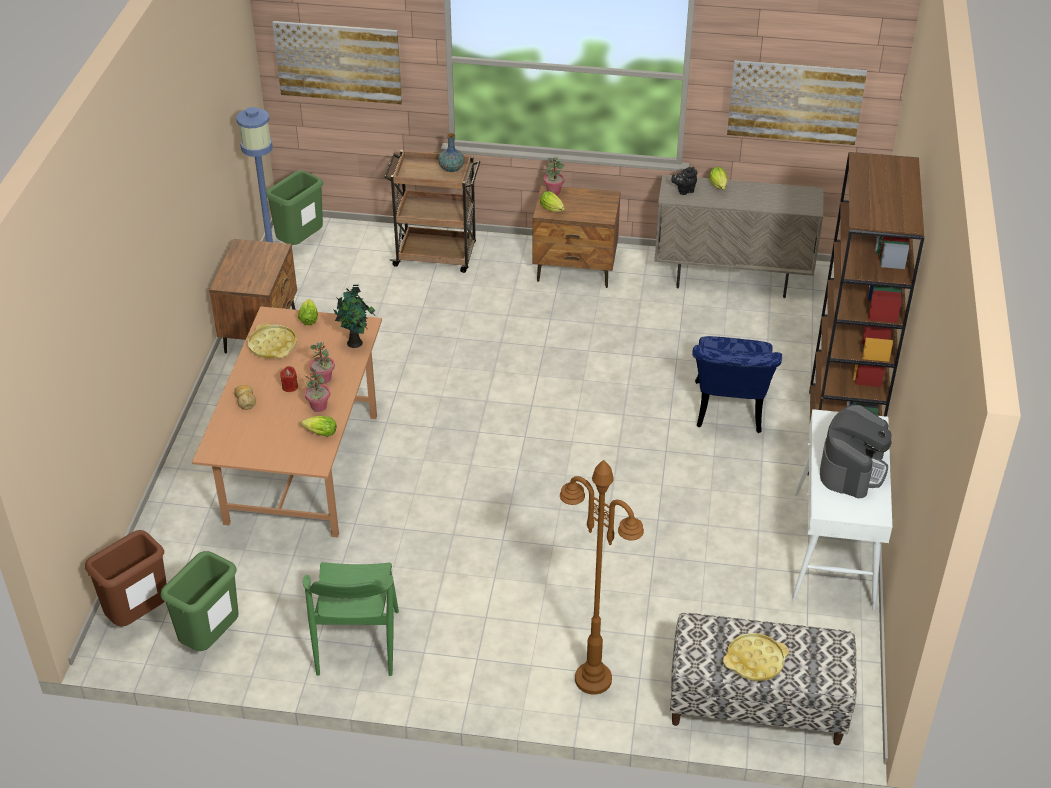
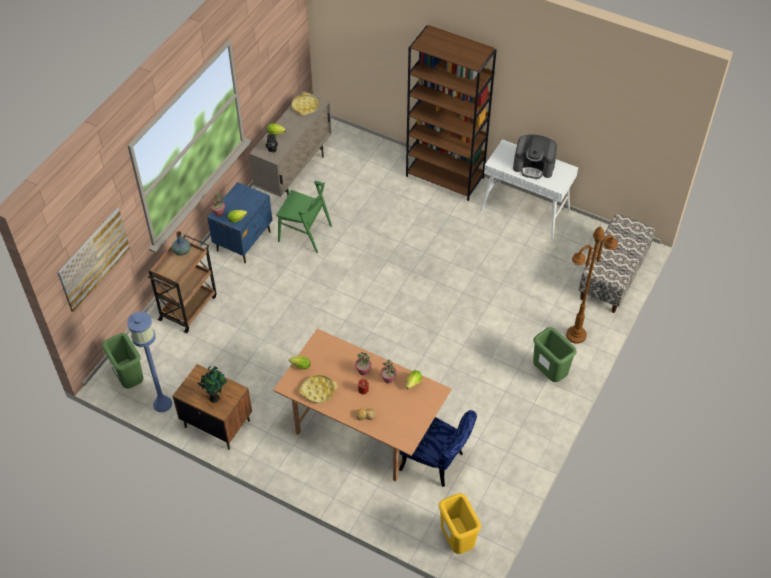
camera: 70 degrees left, 10 degrees up
brown trash can [85,530,167,626] -> yellow trash can [439,493,481,554]
green trash can [161,551,239,651] -> green trash can moved to [533,327,577,382]
green chair [303,562,399,676] -> green chair moved to [276,181,332,253]
potted plant [334,285,376,348] -> potted plant moved to [198,366,227,403]
brown nightstand [533,185,621,288] -> blue nightstand [207,182,272,264]
blue chair [692,336,782,433] -> blue chair moved to [399,410,477,487]
yellow tray [723,633,789,681] -> yellow tray moved to [292,93,319,115]
picture [727,60,867,145] -> none
coffee machine [820,405,891,498] -> coffee machine turned 150 degrees clockwise [513,135,557,179]

